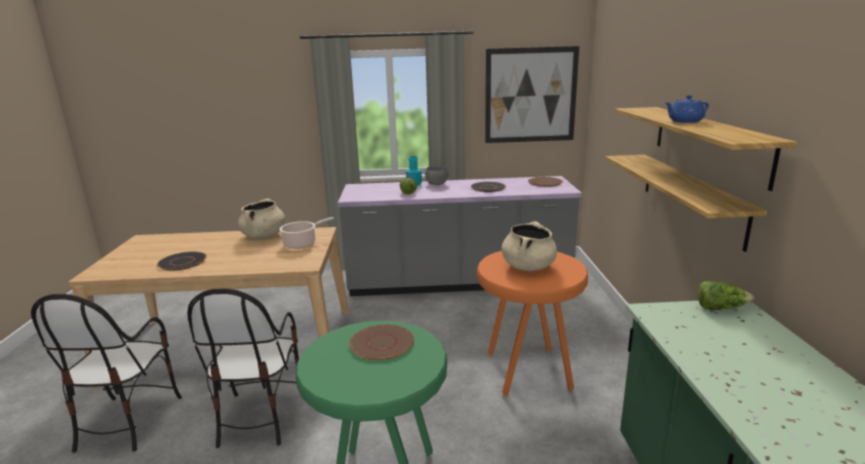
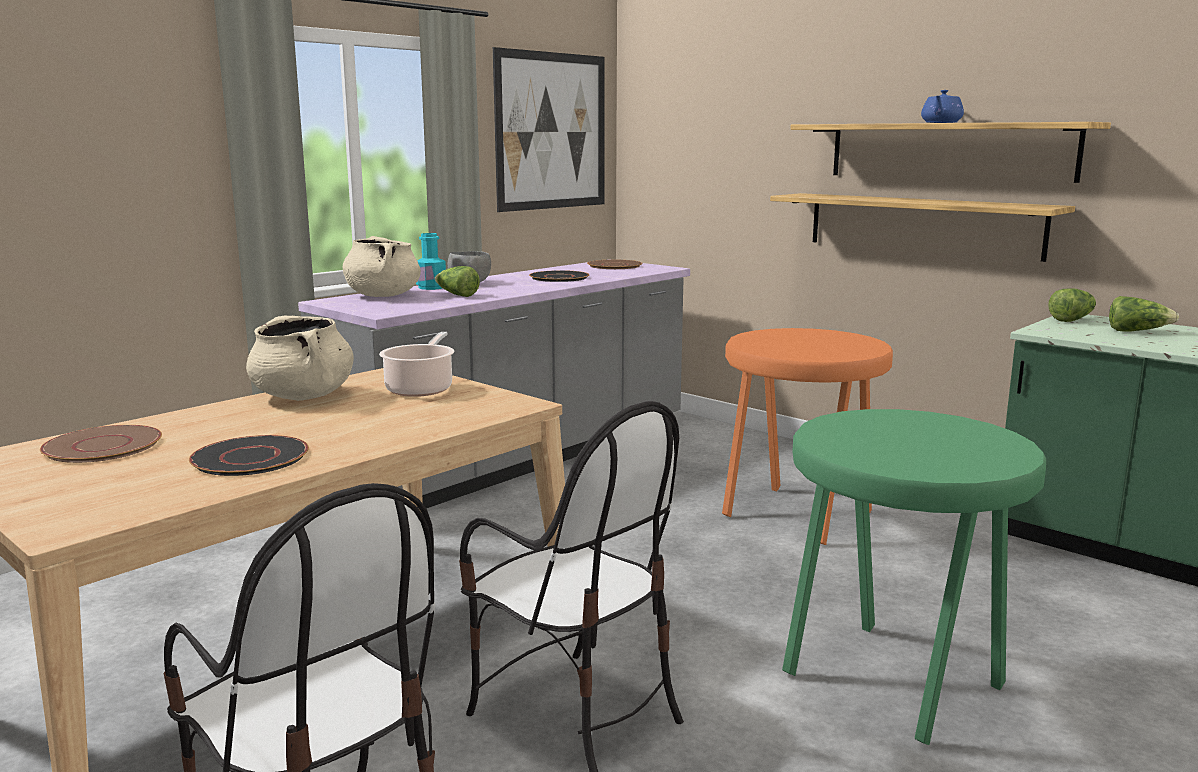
camera: 45 degrees left, 5 degrees down
brown plate [349,324,414,360] -> brown plate moved to [40,425,162,463]
beige cooking pot [502,221,557,271] -> beige cooking pot moved to [343,236,421,297]
none -> lettuce [1109,296,1179,332]

